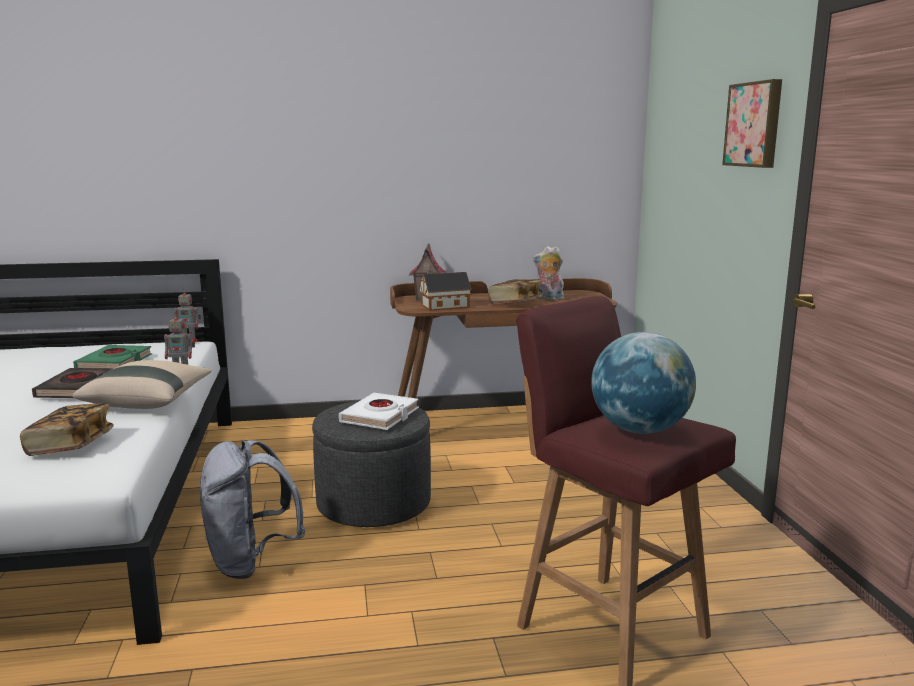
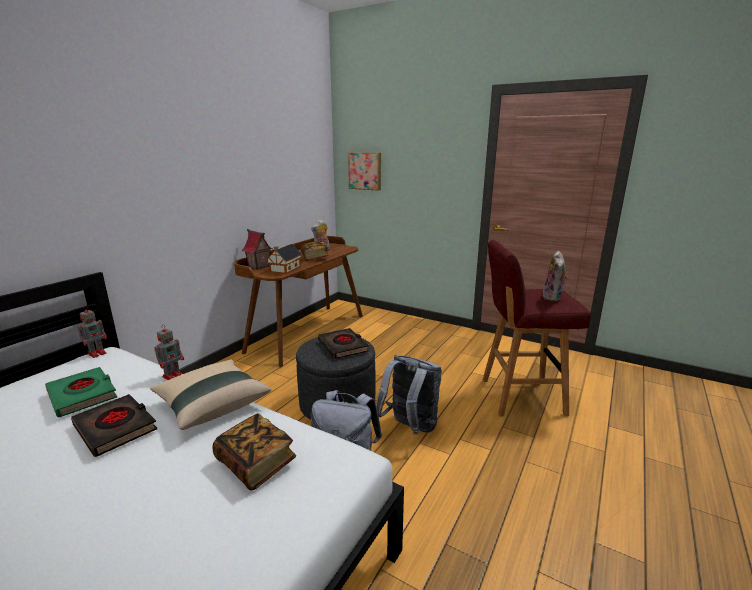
camera: 50 degrees left, 5 degrees up
white book [339,393,419,430] -> black book [318,328,369,359]
globe [591,332,696,434] -> plush toy [543,251,568,301]
picture [722,79,782,168] -> picture moved to [348,152,381,191]
none -> grey backpack [376,355,442,435]

